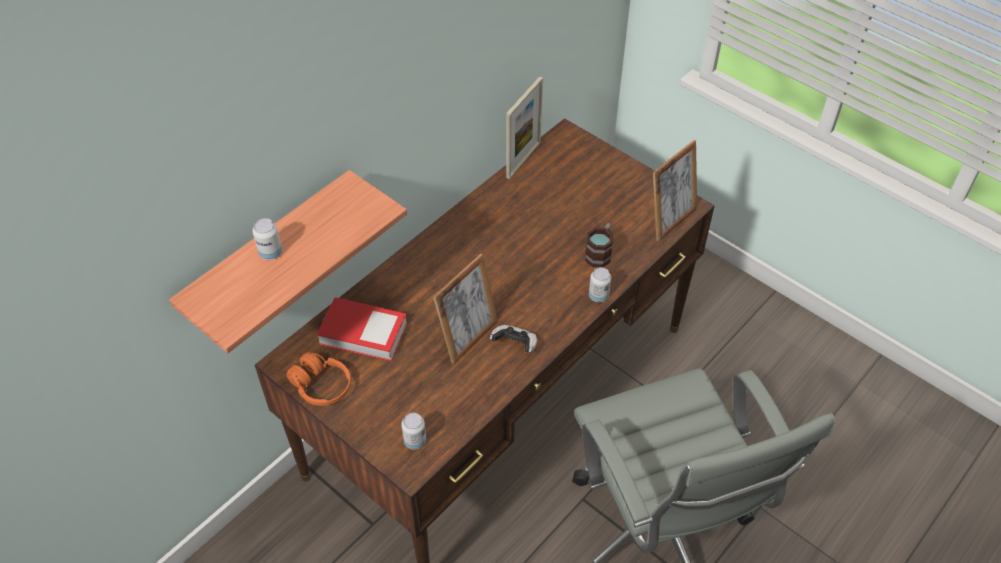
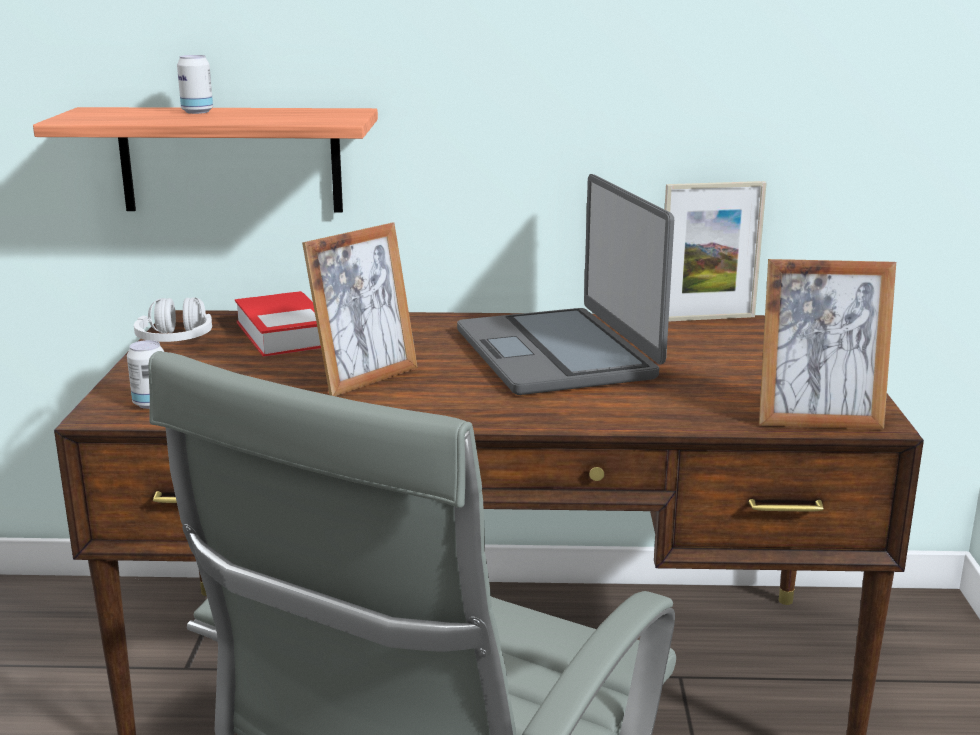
camera: 50 degrees right, 30 degrees down
orange headphones [287,352,351,406] -> white headphones [134,297,212,342]
picture frame [433,254,498,364] -> picture frame turned 45 degrees counterclockwise [302,223,418,396]
game controller [490,325,537,353] -> none
mug [585,223,613,267] -> none
can [589,267,611,302] -> none
none -> laptop [457,174,674,395]

